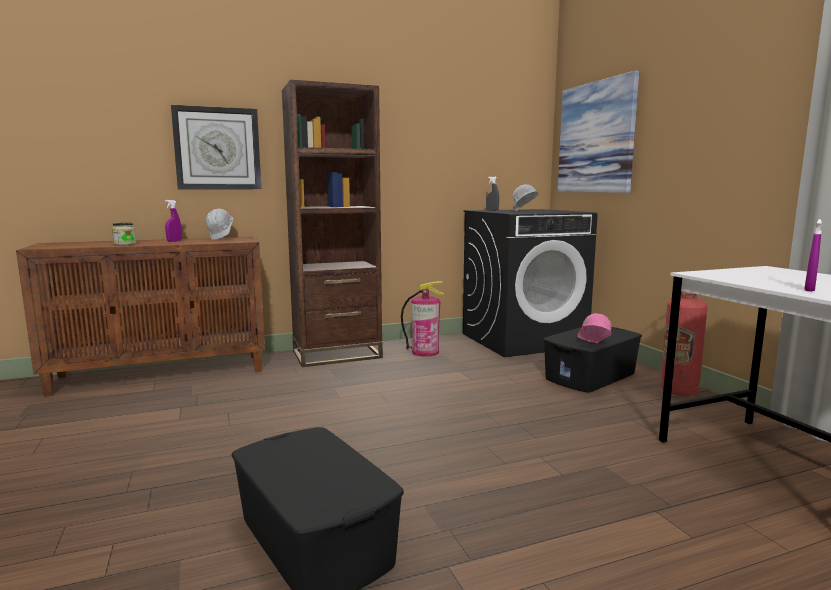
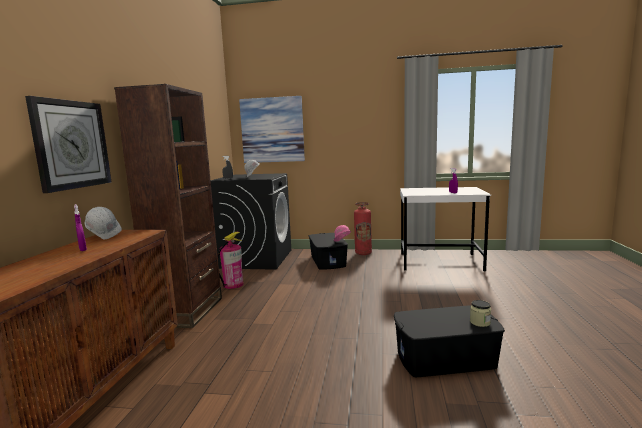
camera: 60 degrees left, 0 degrees up
jar [112,222,136,245] -> jar moved to [470,300,491,327]

